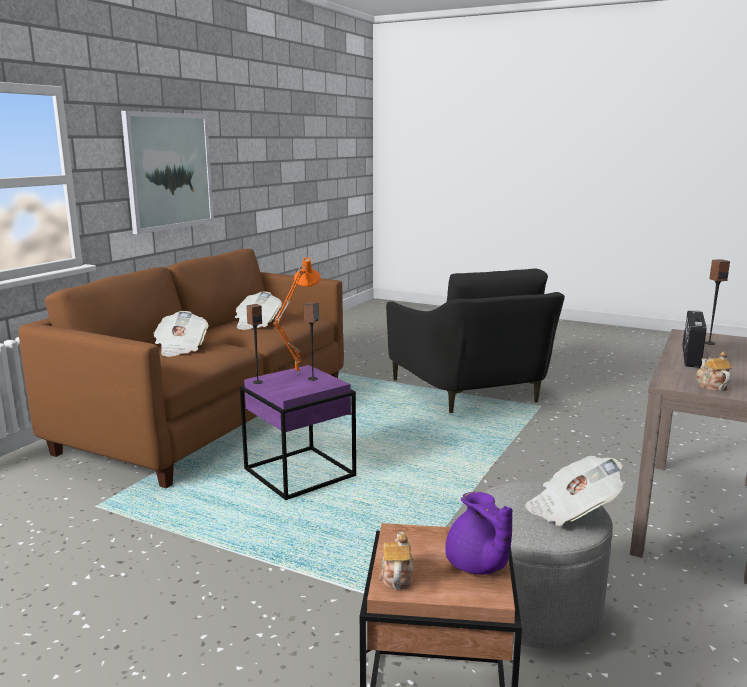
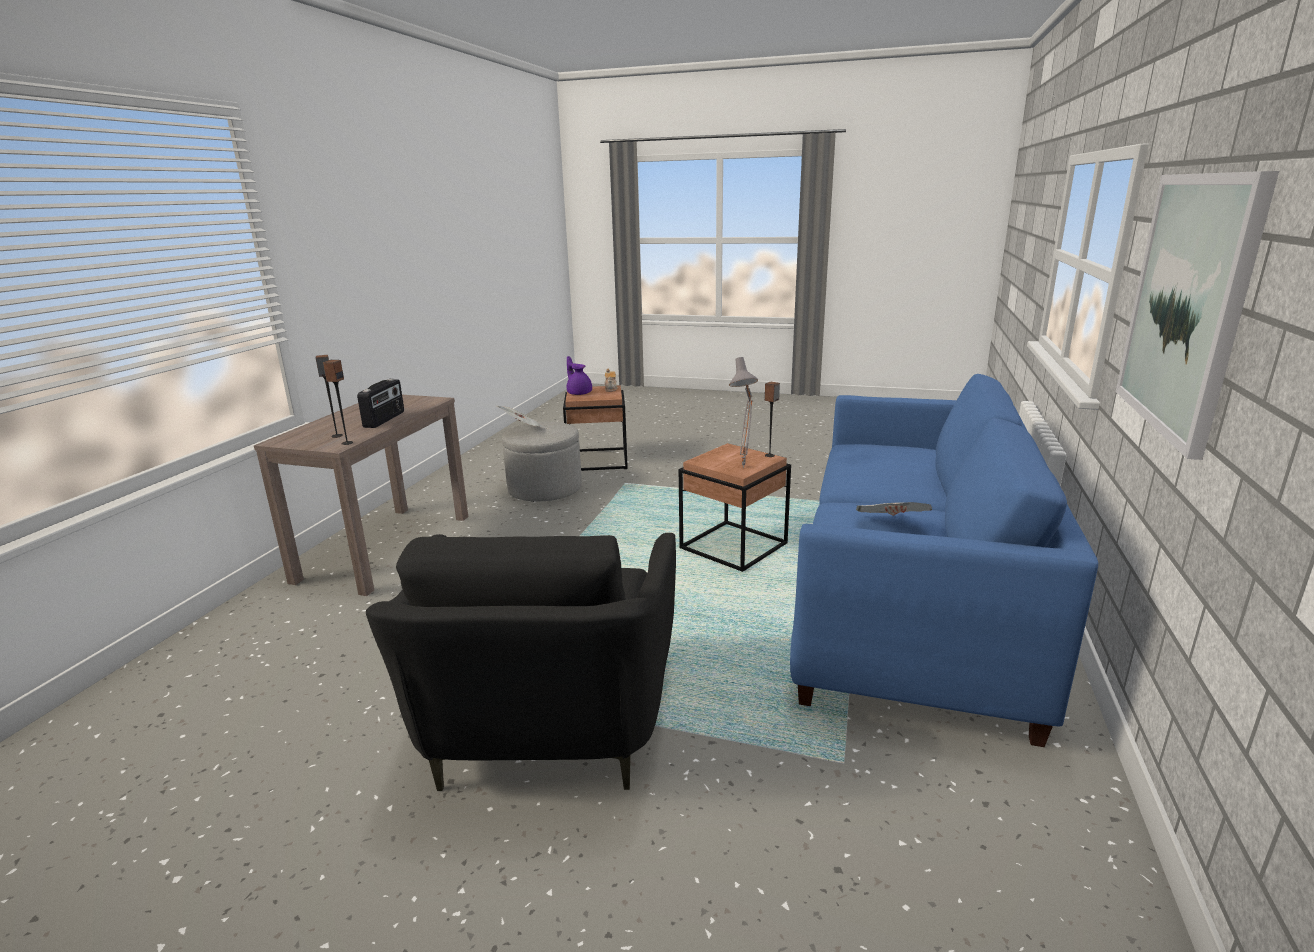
camera: 170 degrees right, 5 degrees up
brown sofa [19,249,344,488] -> blue sofa [790,374,1098,747]
newspaper [153,311,208,357] -> none
purple side table [240,365,356,500] -> brown side table [679,443,791,572]
orange table lamp [273,257,321,373] -> grey table lamp [729,357,758,468]
speaker [304,302,319,381] -> speaker moved to [323,360,353,445]
black armchair [386,269,565,413] -> black armchair turned 150 degrees counterclockwise [366,533,676,791]
teapot [696,351,732,391] -> none

